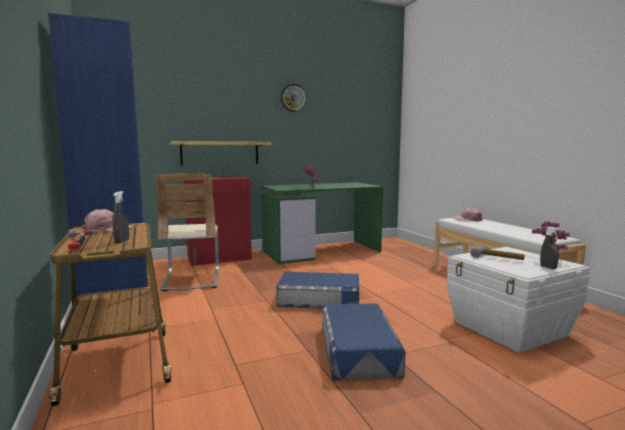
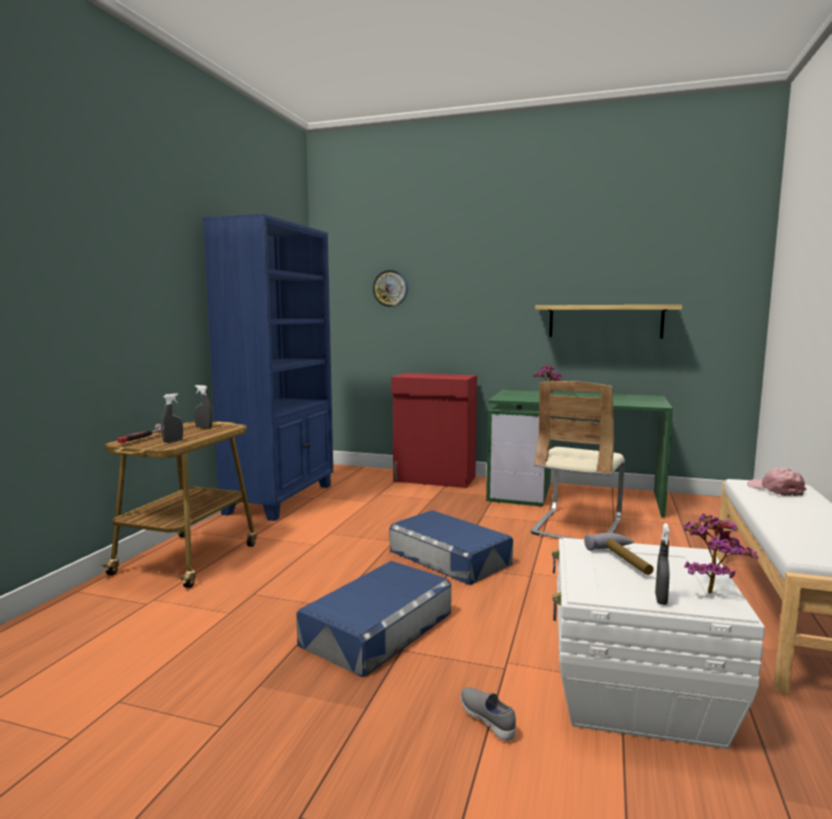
camera: 40 degrees right, 0 degrees up
pink cap [82,209,133,232] -> grey spray bottle [194,385,213,428]
beige chair [157,173,219,291] -> beige chair moved to [530,381,625,539]
shelf [170,141,272,165] -> shelf moved to [535,305,682,338]
wall clock [280,84,307,112] -> wall clock moved to [373,270,408,307]
none -> grey shoe [461,687,516,741]

